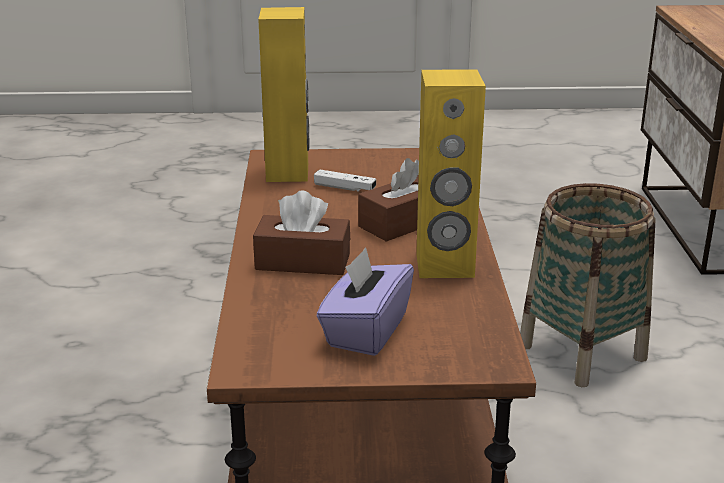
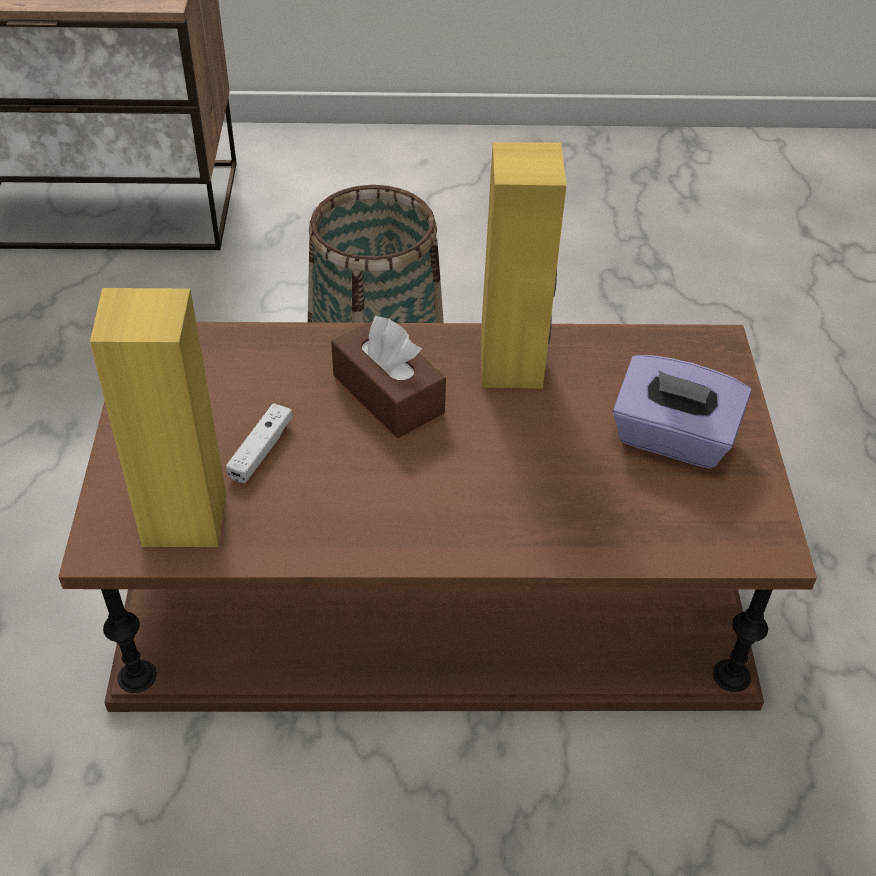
camera: 90 degrees left, 20 degrees up
brown tissue box [253,190,350,275] -> none

